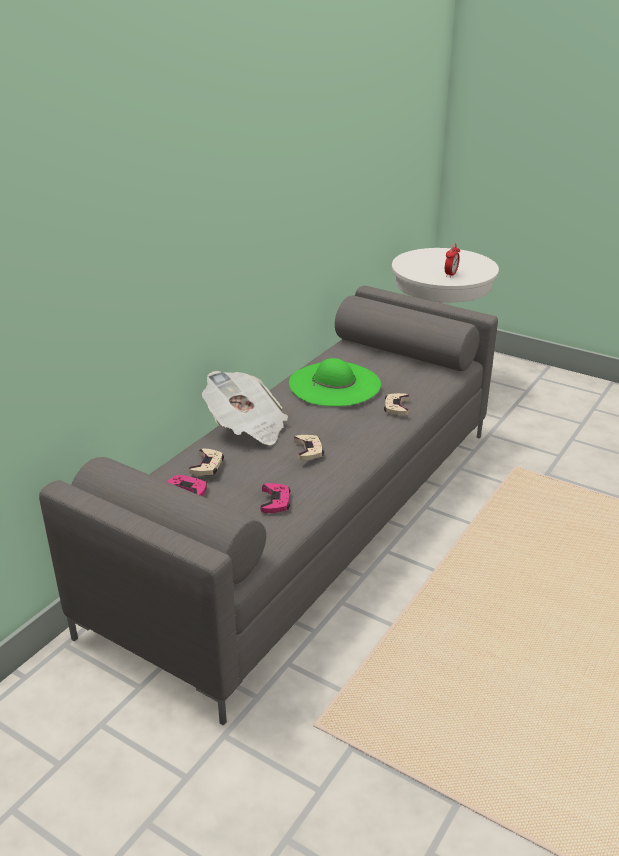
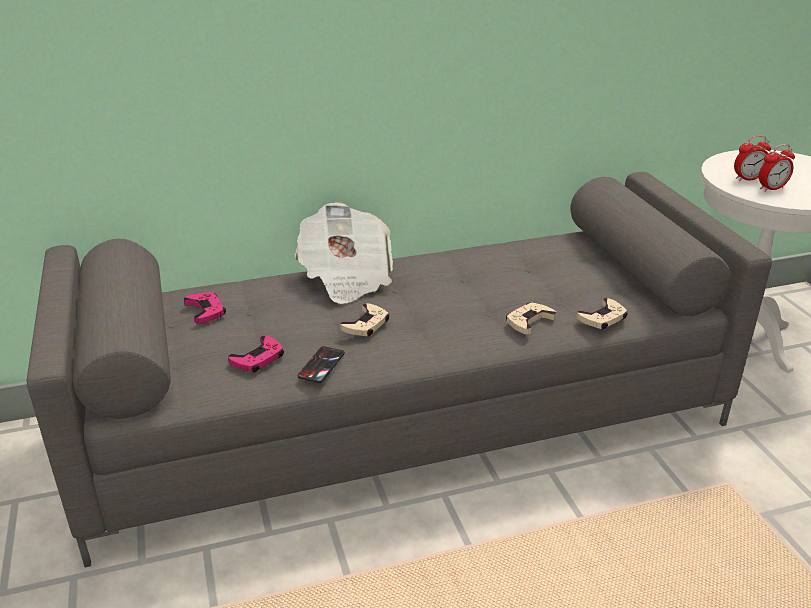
camera: 40 degrees right, 0 degrees up
beige game controller [189,449,224,475] -> beige game controller moved to [576,298,628,329]
green hat [289,358,381,406] -> none
none -> phone [298,346,345,383]
none -> alarm clock [734,135,771,181]

